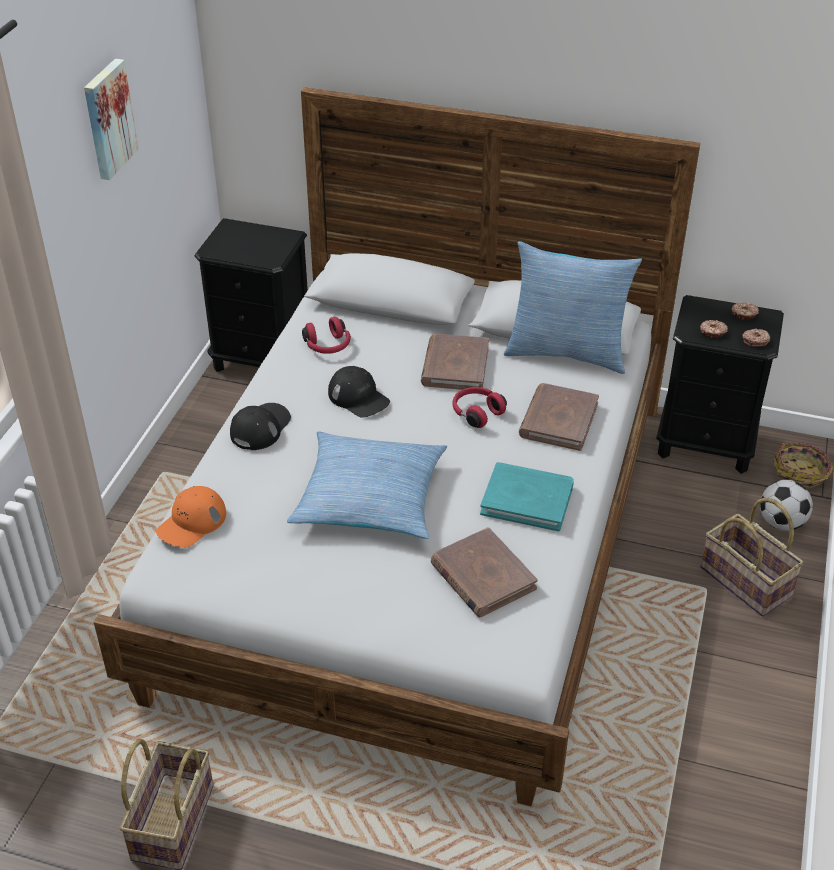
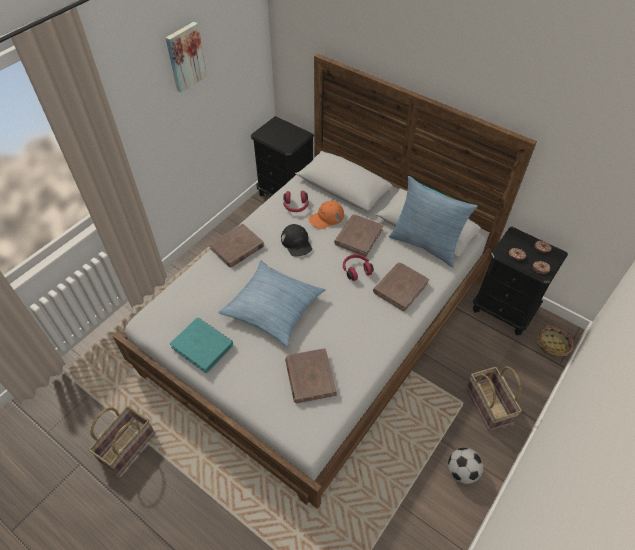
camera: 20 degrees right, 10 degrees up
orange cap [156,486,226,548] -> orange cap moved to [309,201,344,229]
black cap [230,403,291,450] -> brown book [209,223,264,267]
turquoise book [480,462,574,531] -> turquoise book moved to [170,318,233,373]
football [760,480,813,531] -> football moved to [448,448,483,484]

